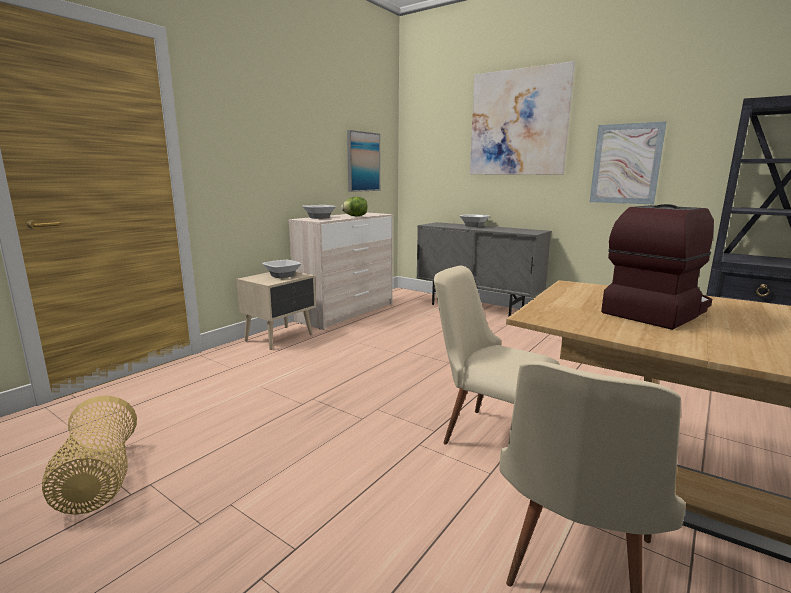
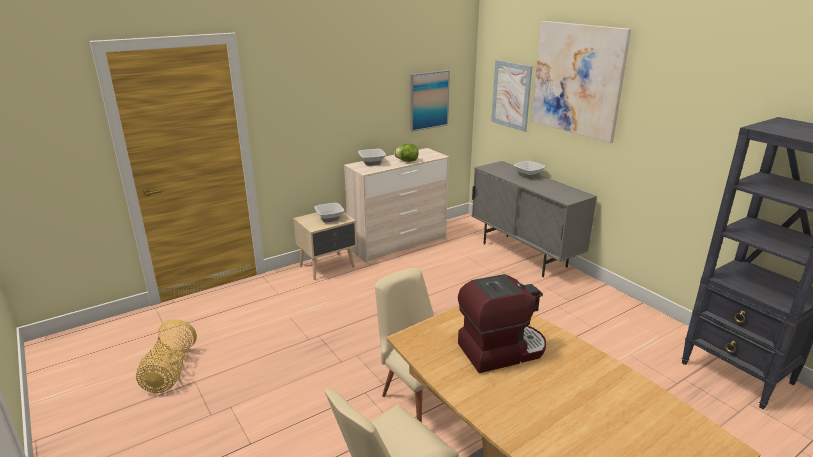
camera: 20 degrees right, 10 degrees up
picture [590,122,667,204] -> picture moved to [491,60,533,132]

